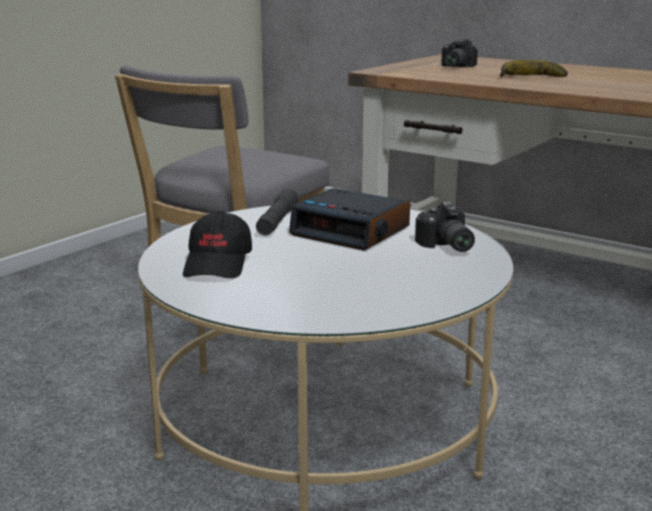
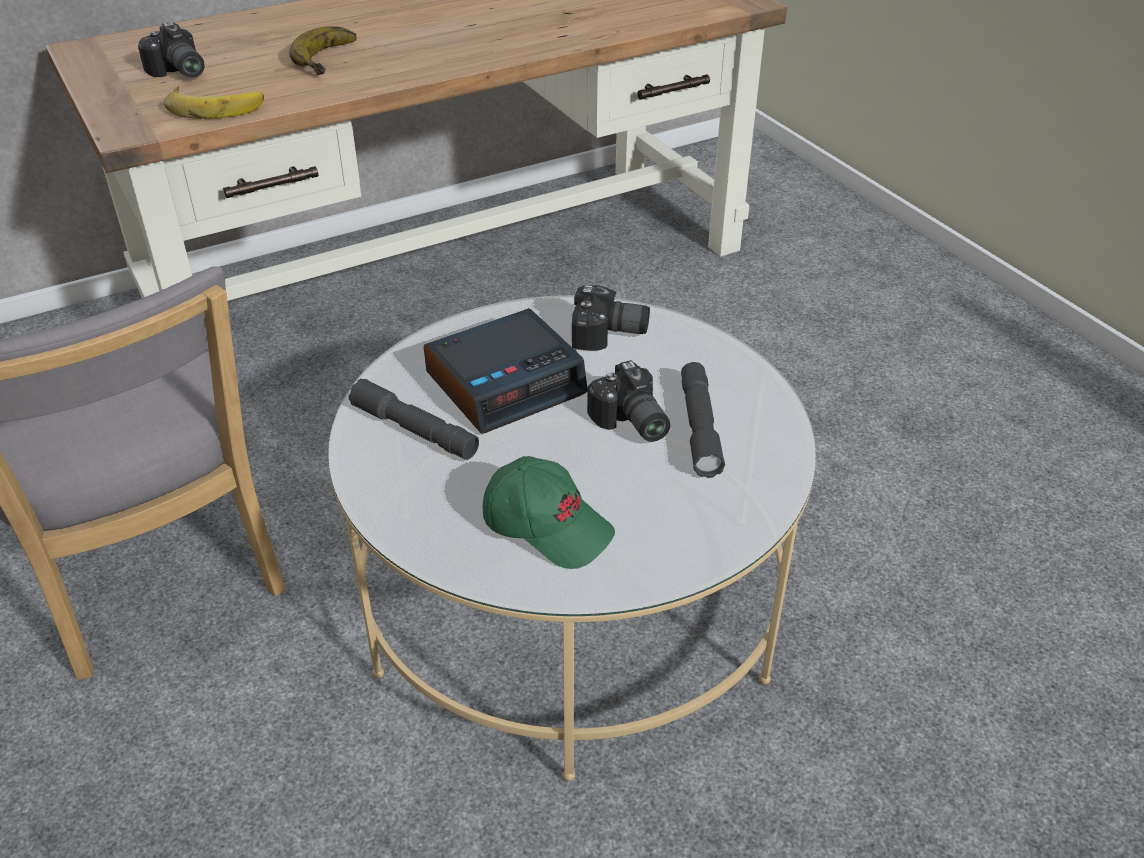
camera: 65 degrees left, 20 degrees up
black cap [183,211,252,278] -> green cap [483,456,615,569]
none -> banana [164,86,264,119]
none -> camera [587,360,670,442]
none -> grey flashlight [681,362,725,478]

